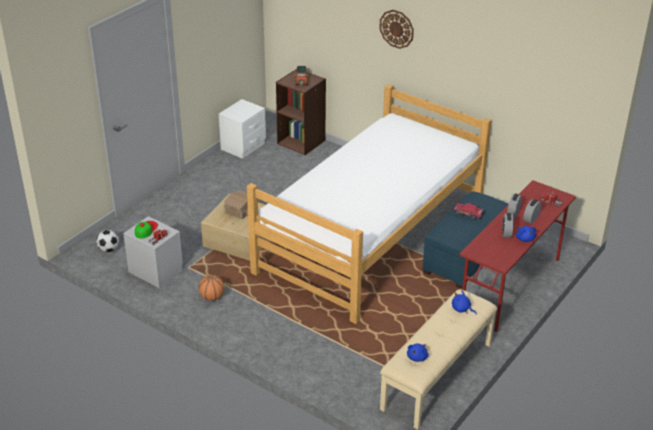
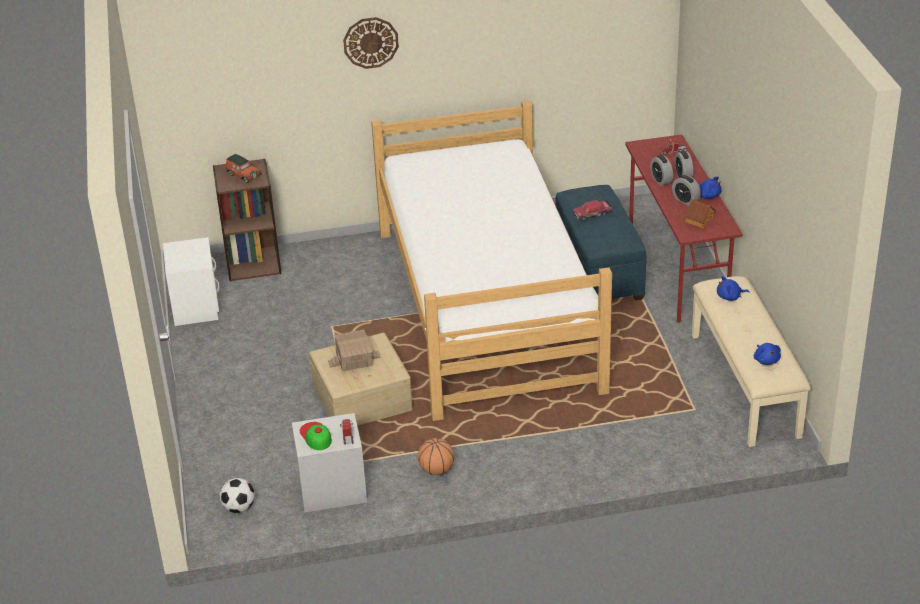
camera: 45 degrees left, 0 degrees up
none -> toy house [684,199,716,228]

